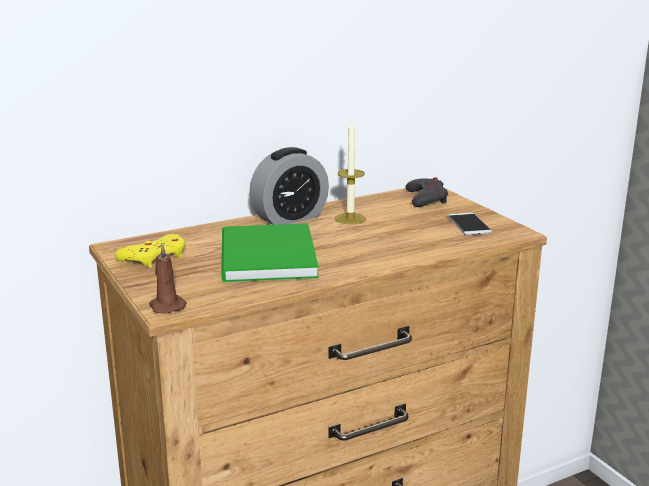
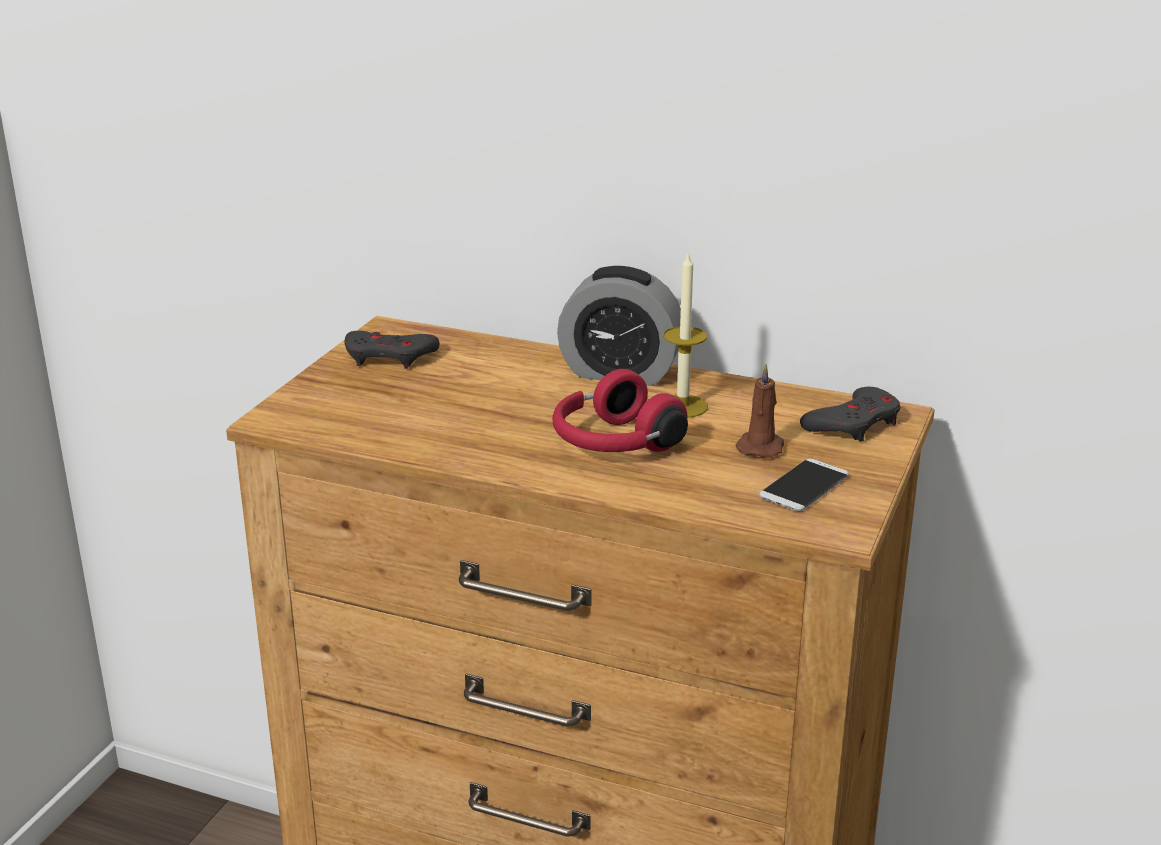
camera: 50 degrees right, 5 degrees up
yellow game controller [115,234,185,267] -> grey game controller [345,331,439,369]
brown candle [149,243,187,314] -> brown candle moved to [736,364,784,458]
green book [221,223,319,282] -> none
none -> red headphones [552,369,688,452]

